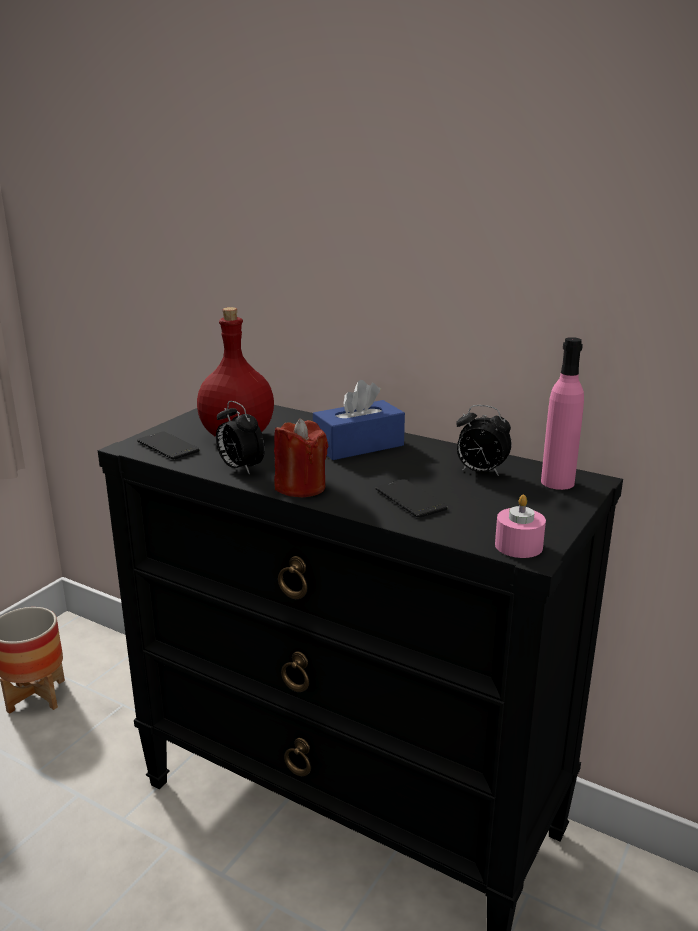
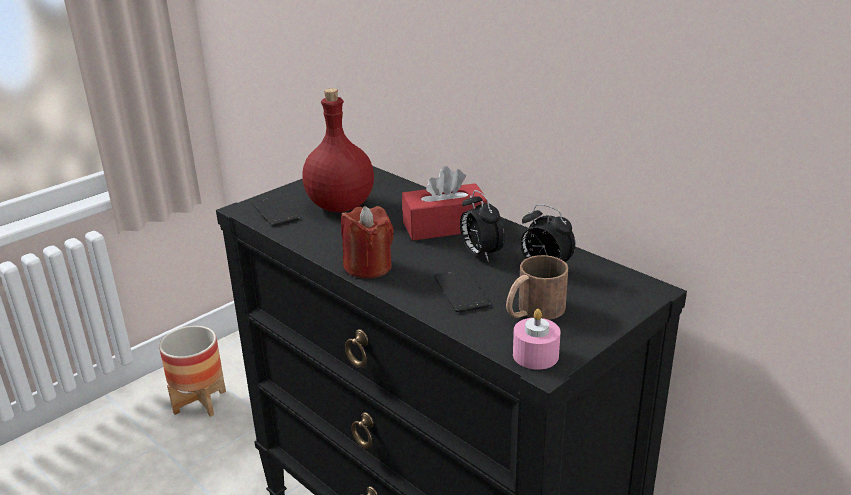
camera: 15 degrees right, 5 degrees up
alarm clock [216,401,265,475] -> alarm clock moved to [460,190,505,262]
blue tissue box [313,380,405,460] -> red tissue box [402,166,488,241]
pink bottle [541,337,584,490] -> none
none -> brown mug [506,255,568,320]

